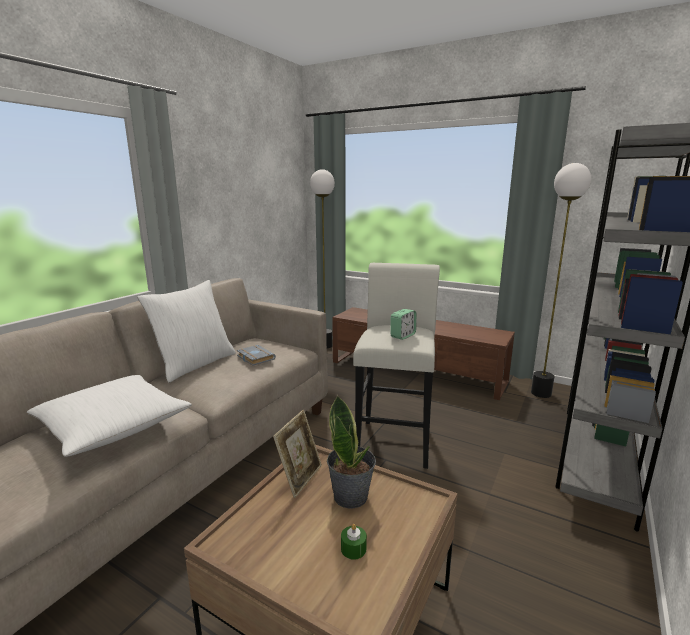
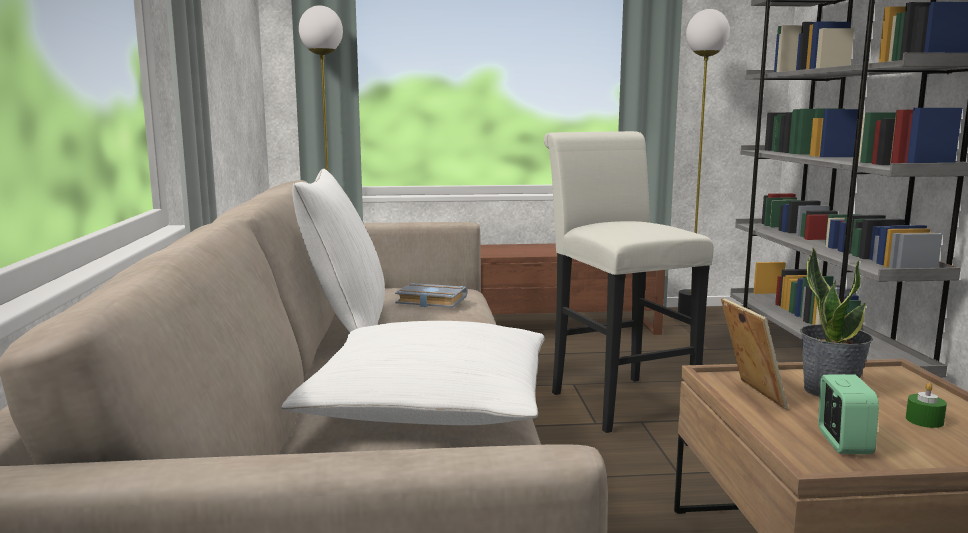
camera: 35 degrees left, 5 degrees down
alarm clock [391,309,416,340] -> alarm clock moved to [818,374,879,454]

